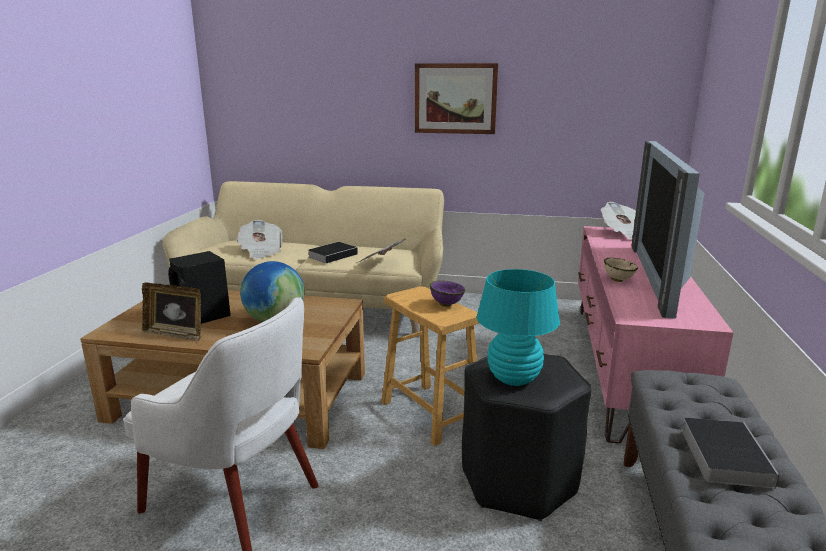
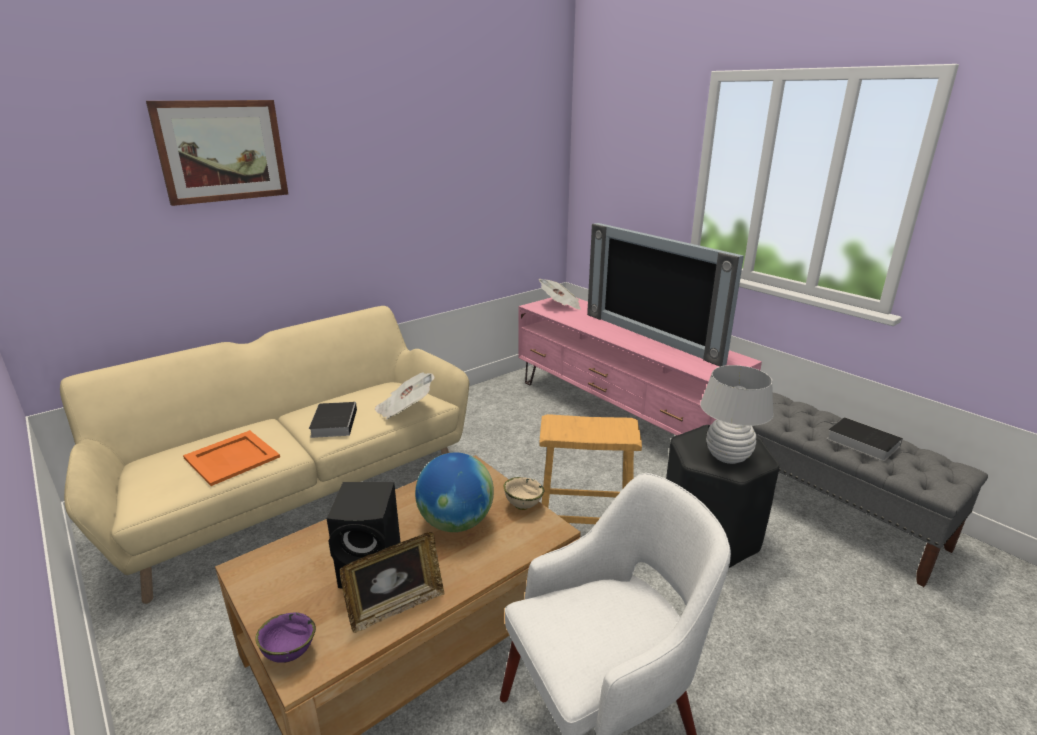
camera: 50 degrees left, 5 degrees up
newspaper [237,220,283,259] -> orange tray [183,430,280,486]
picture [415,63,498,134] -> picture moved to [146,100,288,206]
purple bowl [430,281,465,307] -> purple bowl moved to [255,612,316,663]
turquoise table lamp [477,269,560,386] -> white table lamp [700,365,774,464]
beige bowl [604,258,638,282] -> beige bowl moved to [504,477,544,510]

